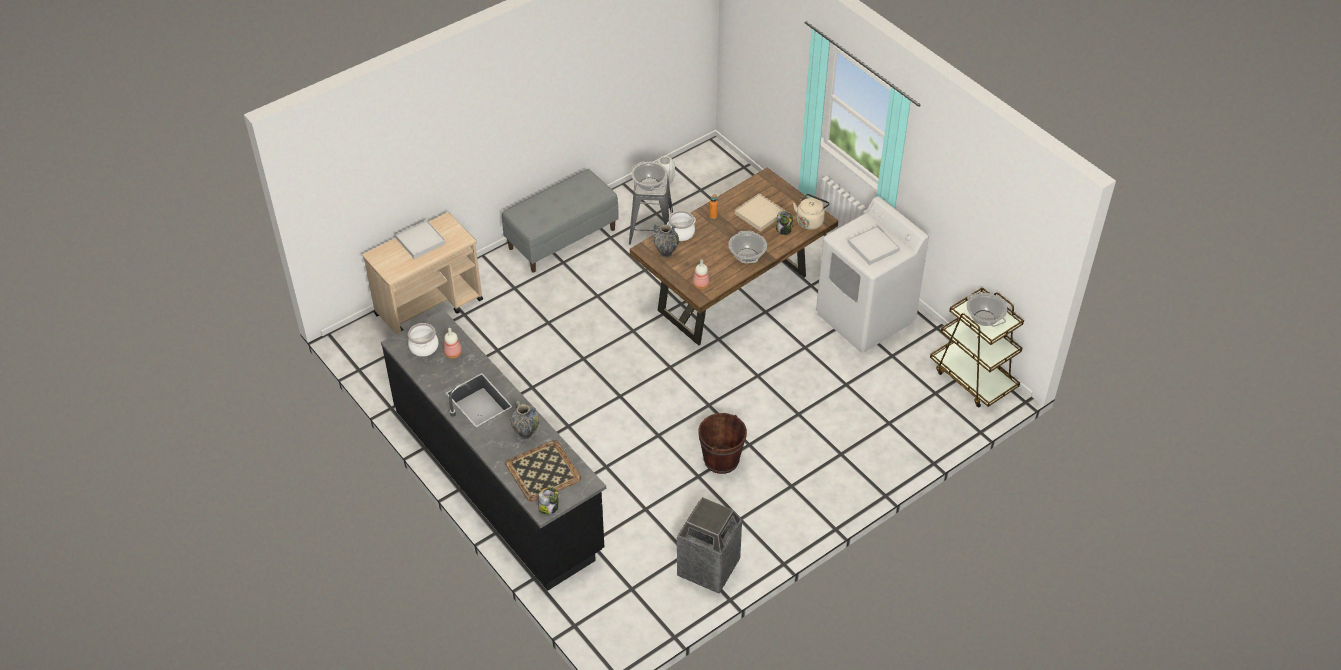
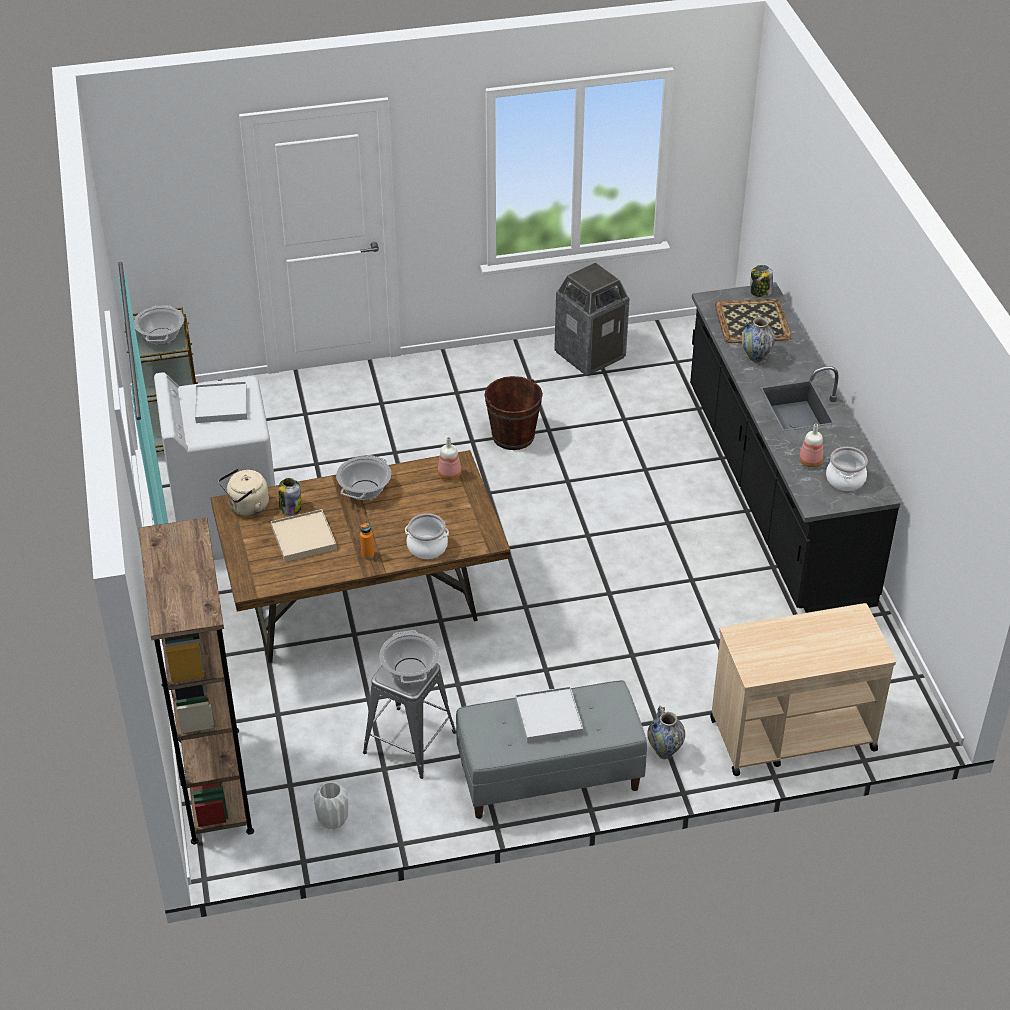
camera: 155 degrees left, 5 degrees down
white tray [395,220,446,259] -> white tray moved to [515,686,583,743]
vase [654,223,679,258] -> vase moved to [647,705,685,759]
none -> brown bookcase [139,517,254,844]

